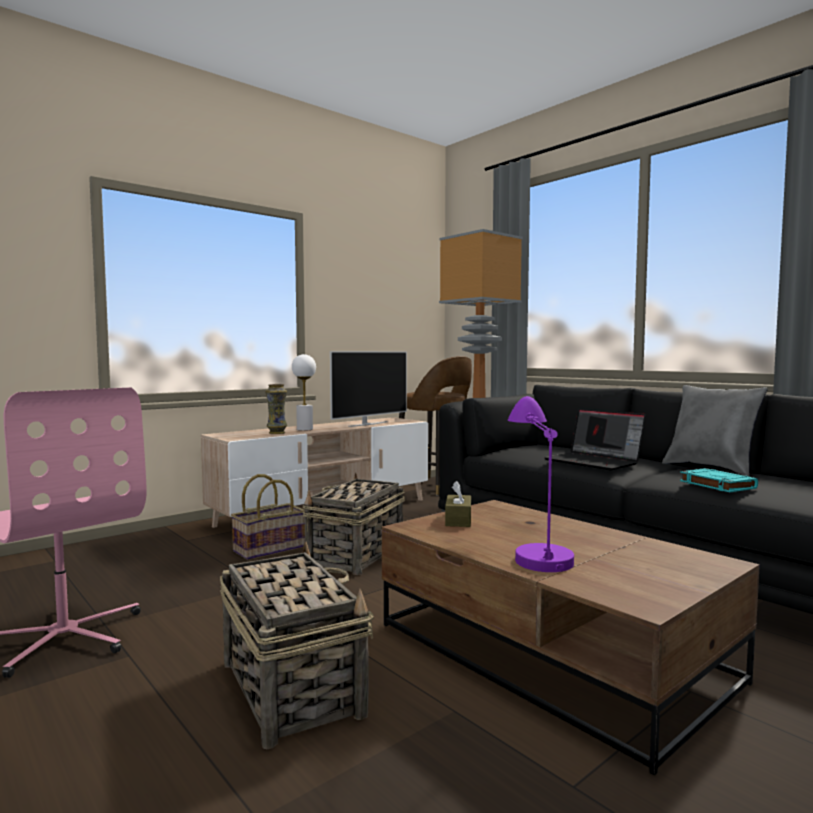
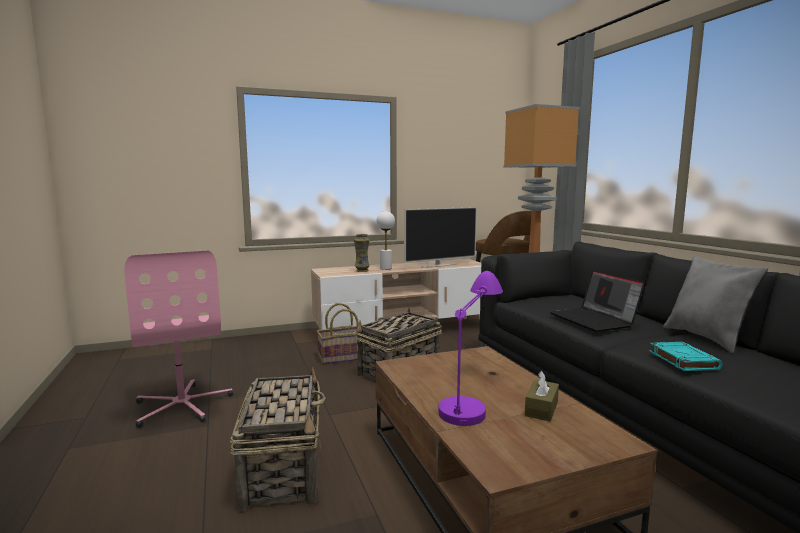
camera: 20 degrees right, 5 degrees up
brown tissue box [445,481,471,527] -> brown tissue box moved to [525,371,559,421]

